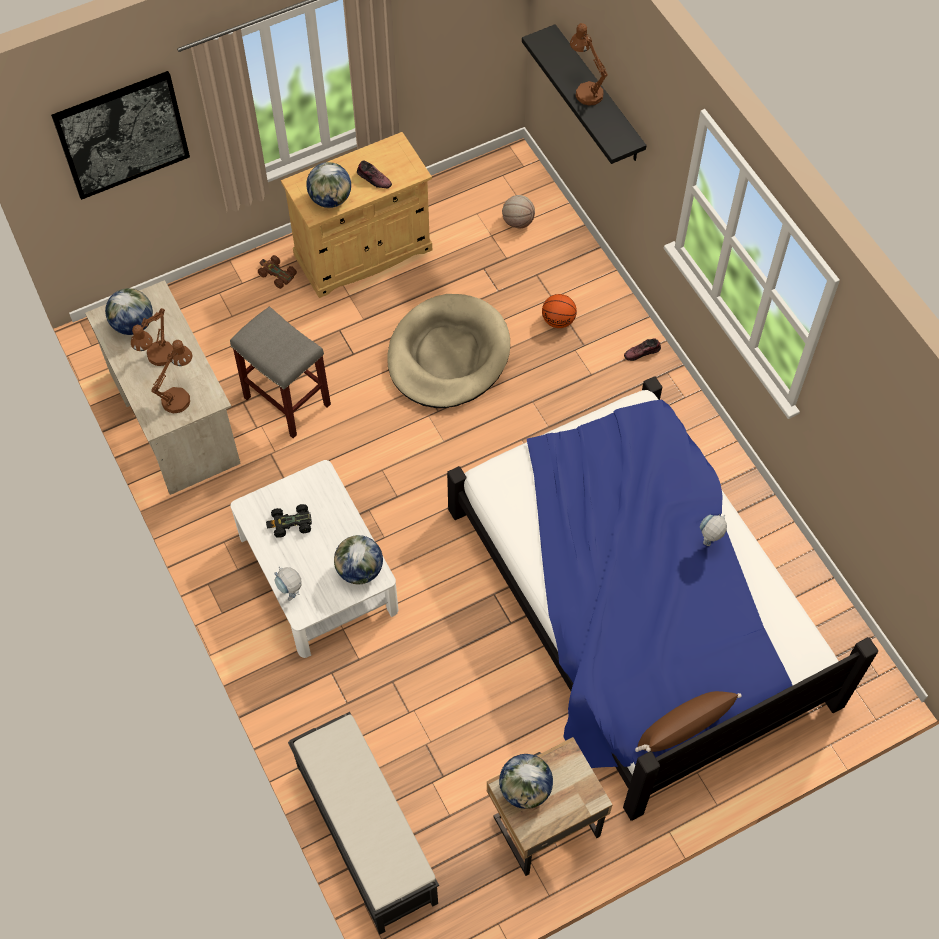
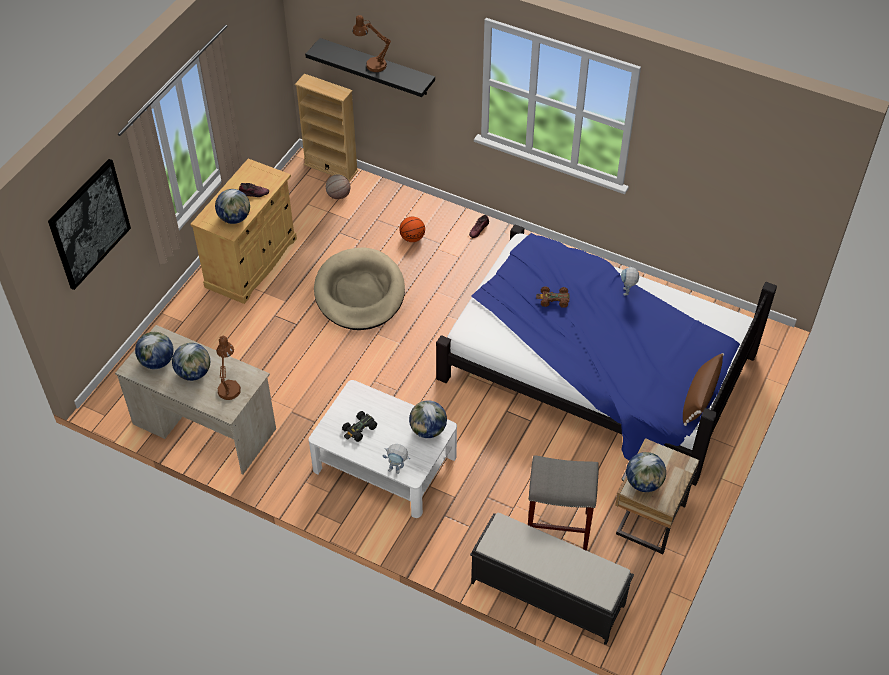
camera: 35 degrees left, 10 degrees down
brown table lamp [131,308,173,366] -> globe [172,343,210,381]
grey stool [230,306,331,438] -> grey stool moved to [528,455,599,551]
brown toy car [258,255,297,289] -> brown toy car moved to [536,286,570,308]
none -> beige bookcase [295,74,358,182]

